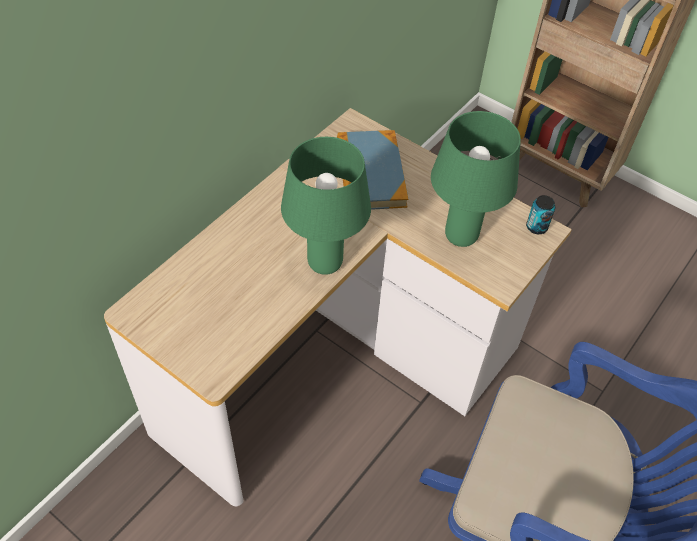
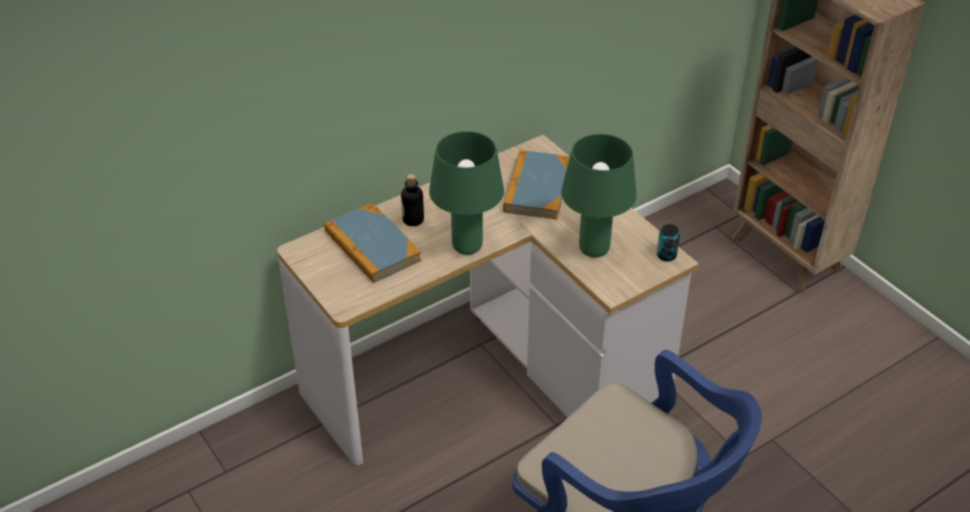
camera: 20 degrees right, 10 degrees down
none -> book [324,203,422,283]
none -> bottle [401,174,424,226]

